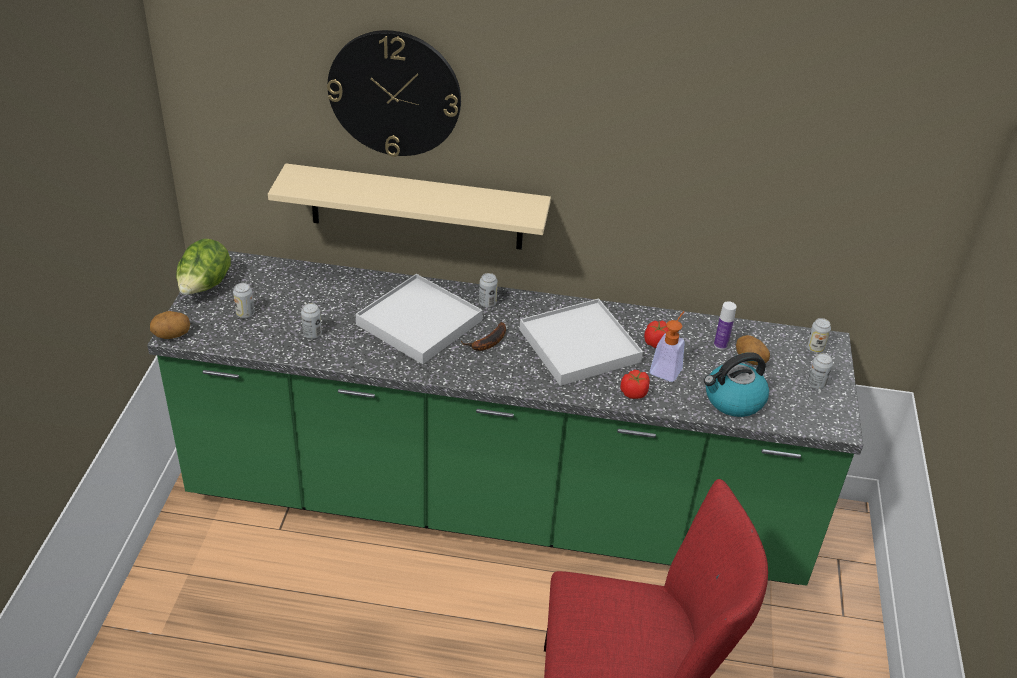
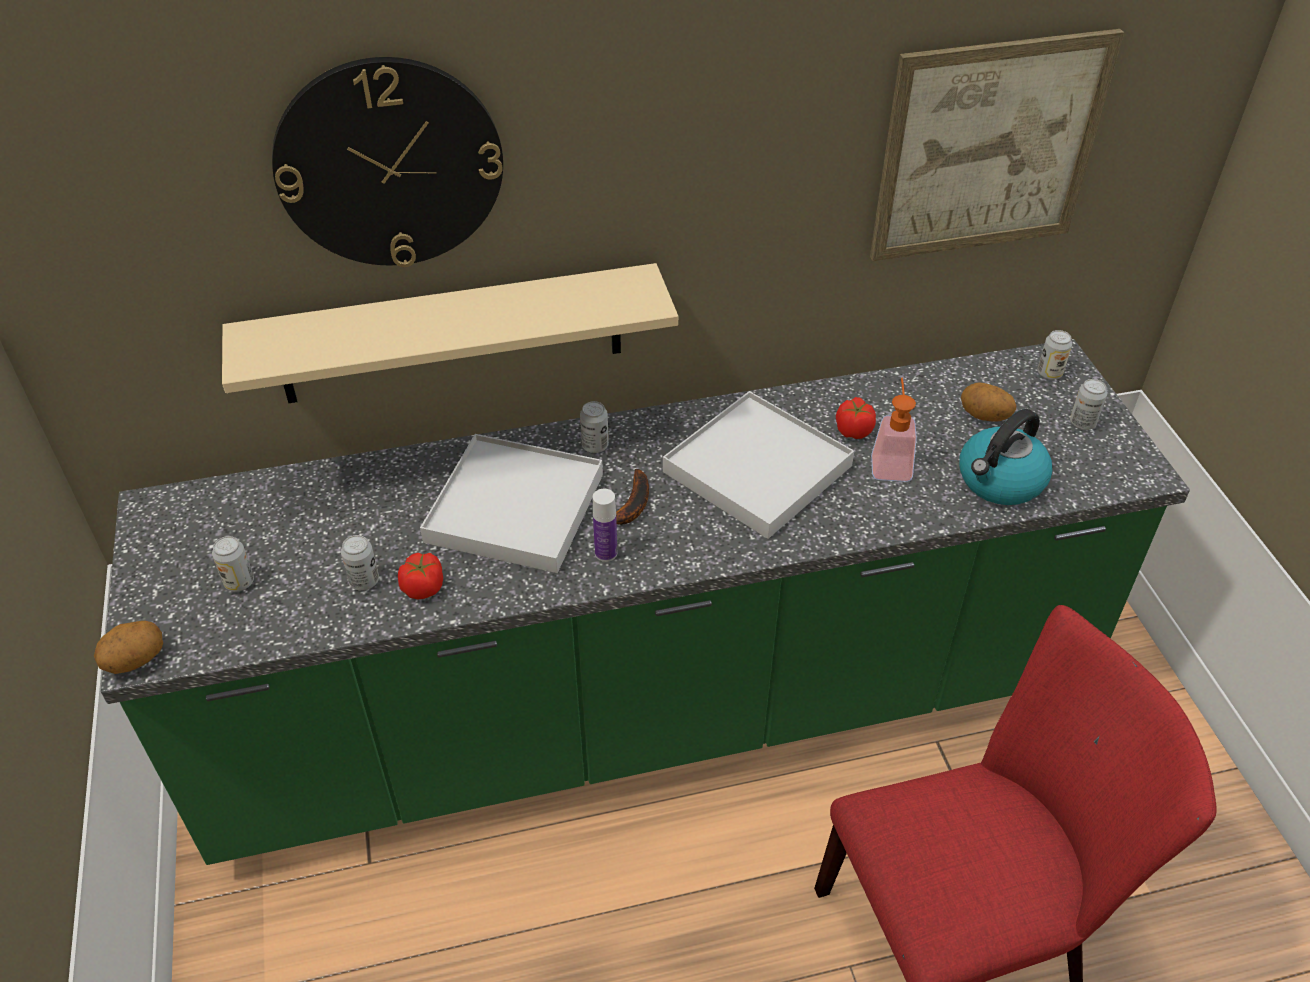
camera: 20 degrees left, 5 degrees up
lettuce [176,239,231,295] -> none
tomato [620,370,650,399] -> tomato moved to [398,553,443,600]
bottle [714,301,737,350] -> bottle moved to [593,489,617,562]
none -> picture [870,29,1124,261]

